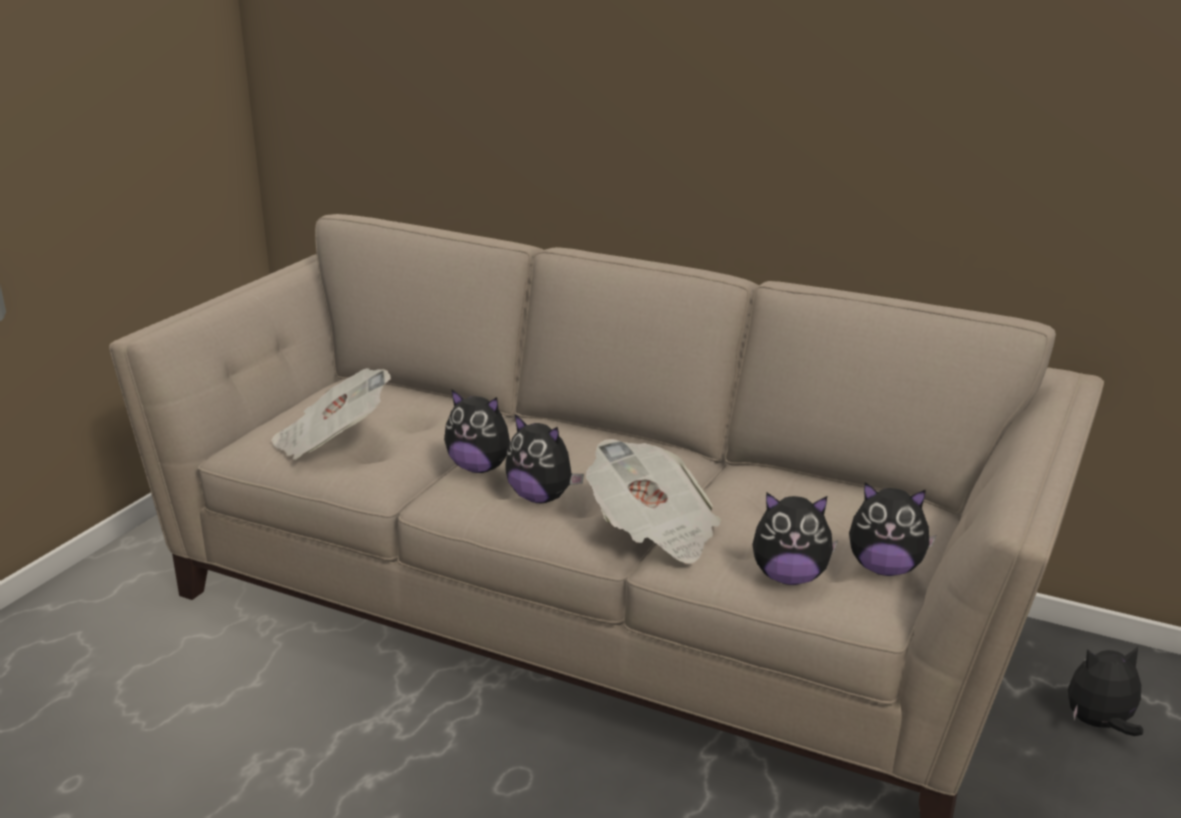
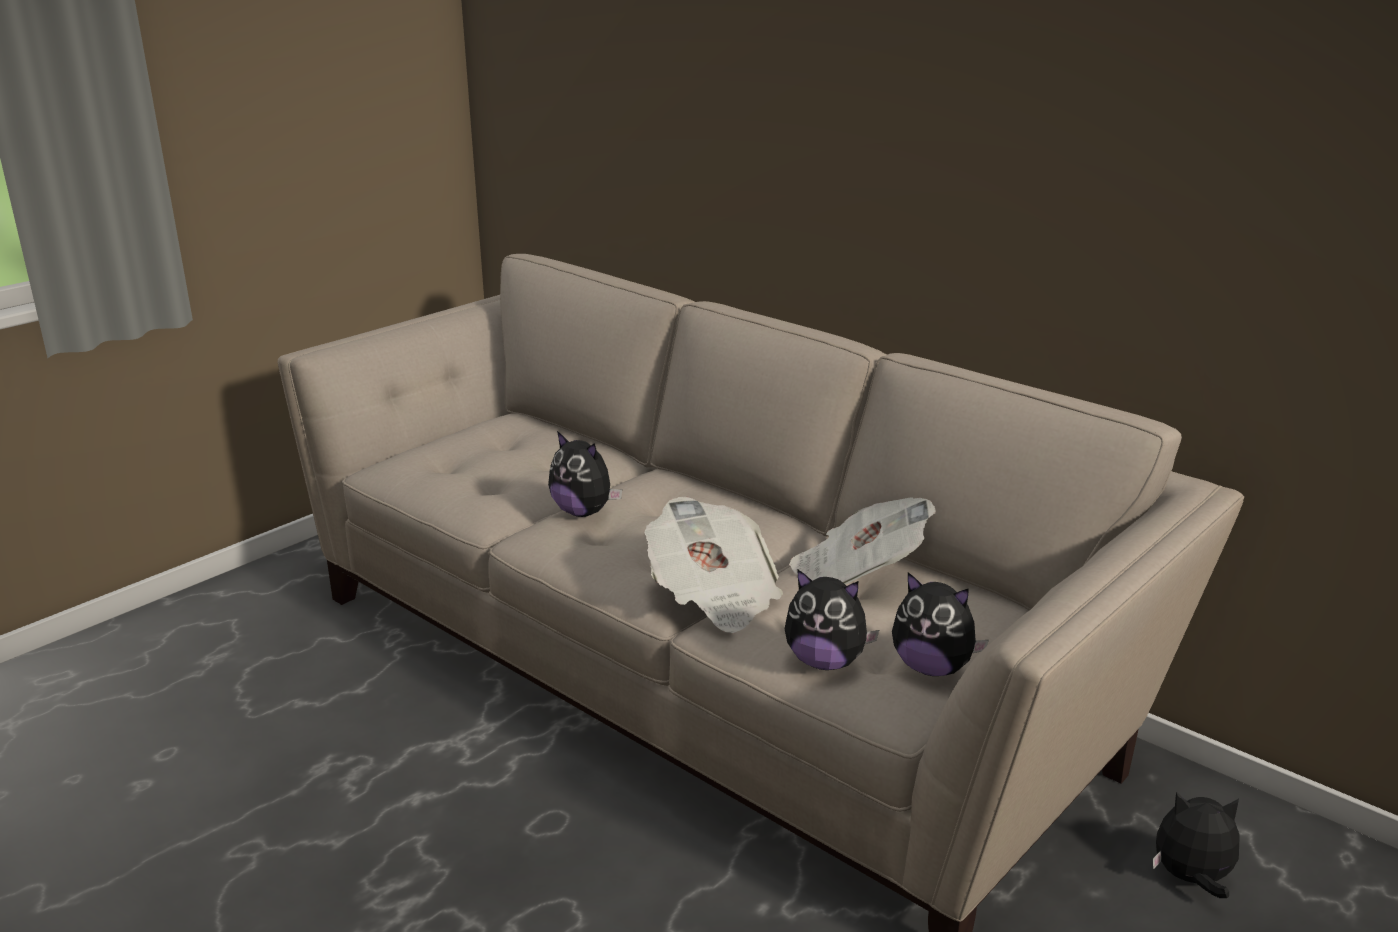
camera: 15 degrees right, 0 degrees up
newspaper [271,368,391,460] -> newspaper moved to [789,497,936,584]
plush toy [505,414,584,503] -> none

